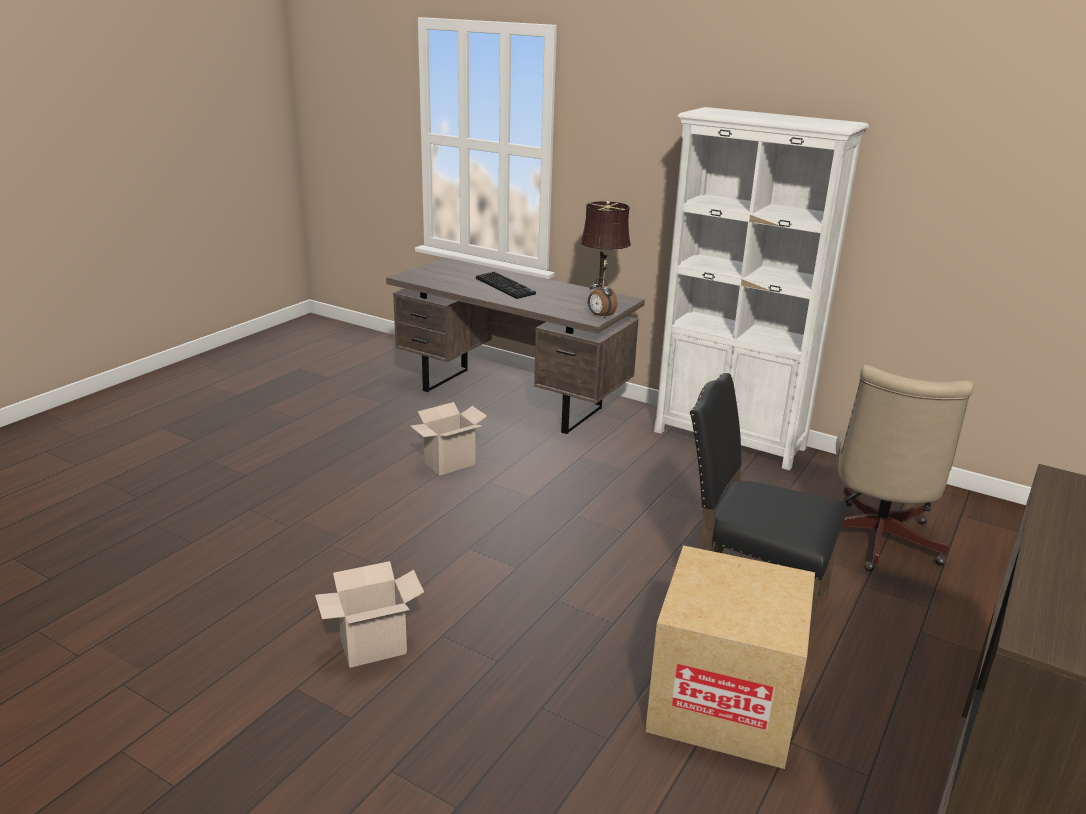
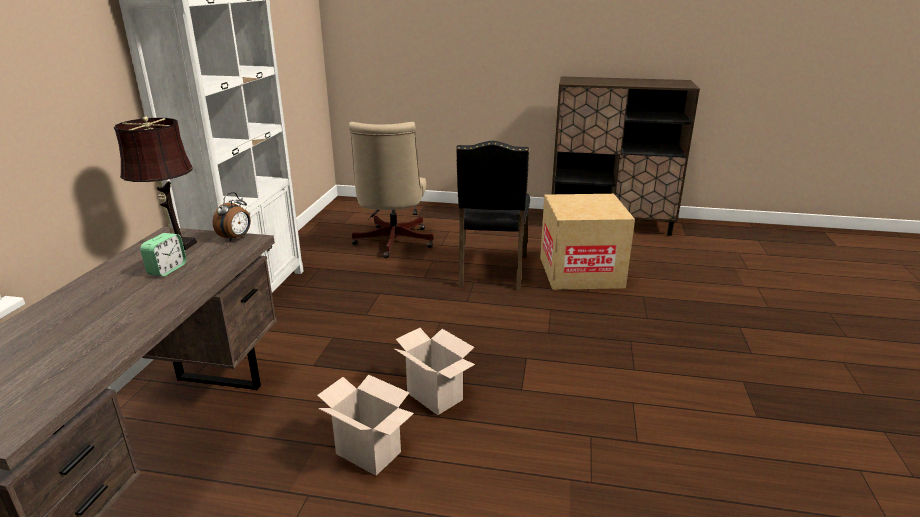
camera: 110 degrees left, 0 degrees up
cardboard box [315,561,424,668] -> cardboard box moved to [395,328,475,415]
keyboard [476,272,536,299] -> none
beige office chair [836,365,974,572] -> beige office chair turned 90 degrees clockwise [349,122,434,258]
none -> alarm clock [140,233,187,276]

